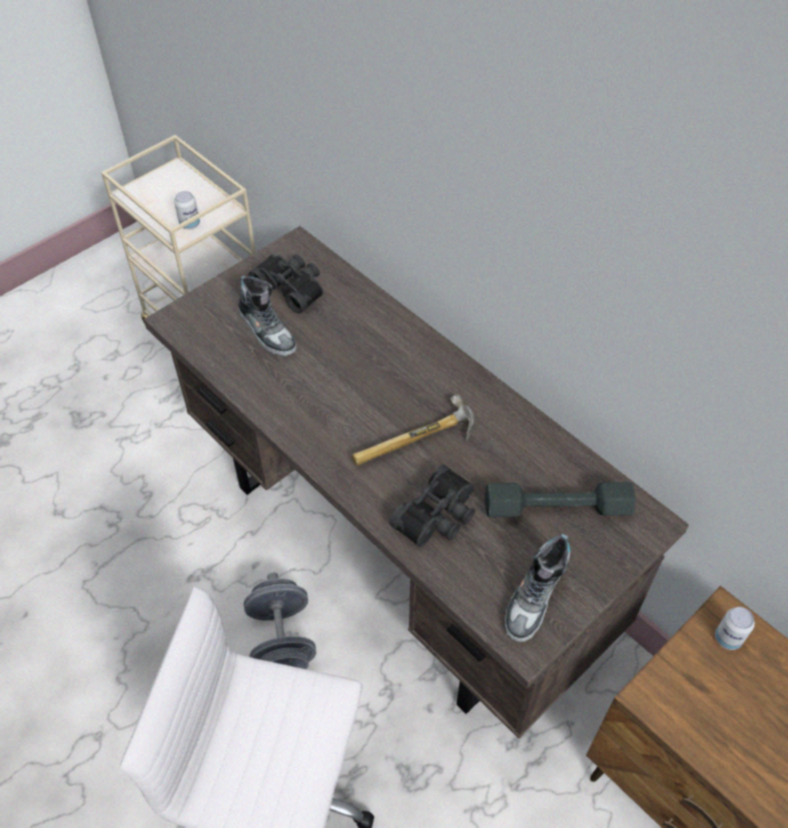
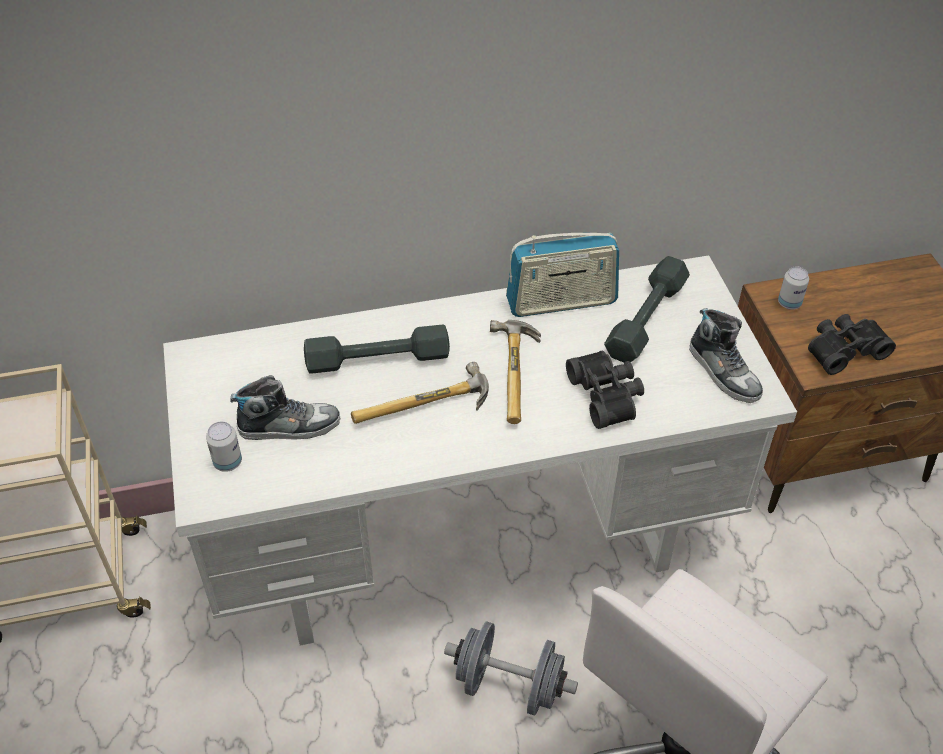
camera: 60 degrees left, 5 degrees down
brown desk [144,226,689,739] -> white desk [163,255,797,646]
can [174,191,200,230] -> can moved to [206,421,242,472]
black binoculars [248,254,324,314] -> black binoculars moved to [808,314,896,375]
none -> grey dumbbell [304,325,450,374]
none -> hammer [351,362,489,424]
none -> radio [506,233,619,317]

